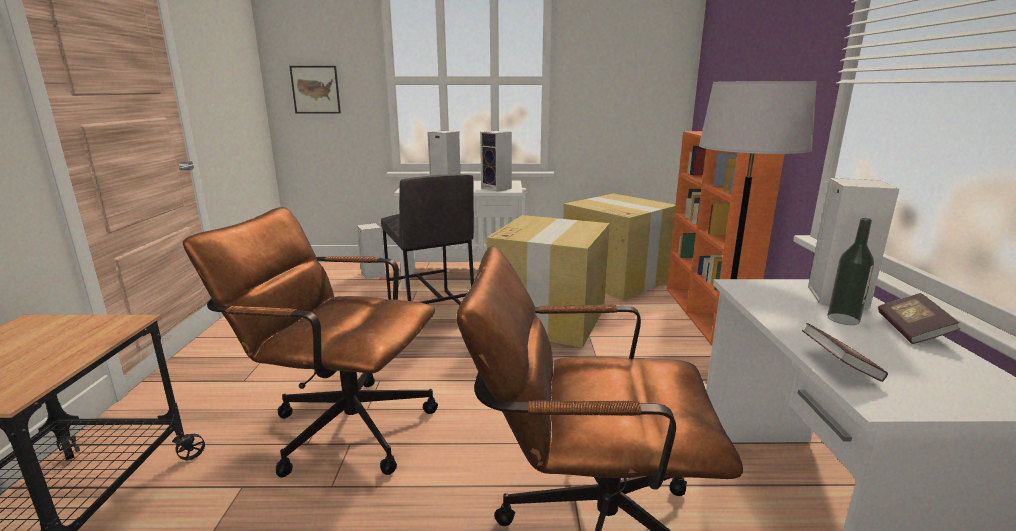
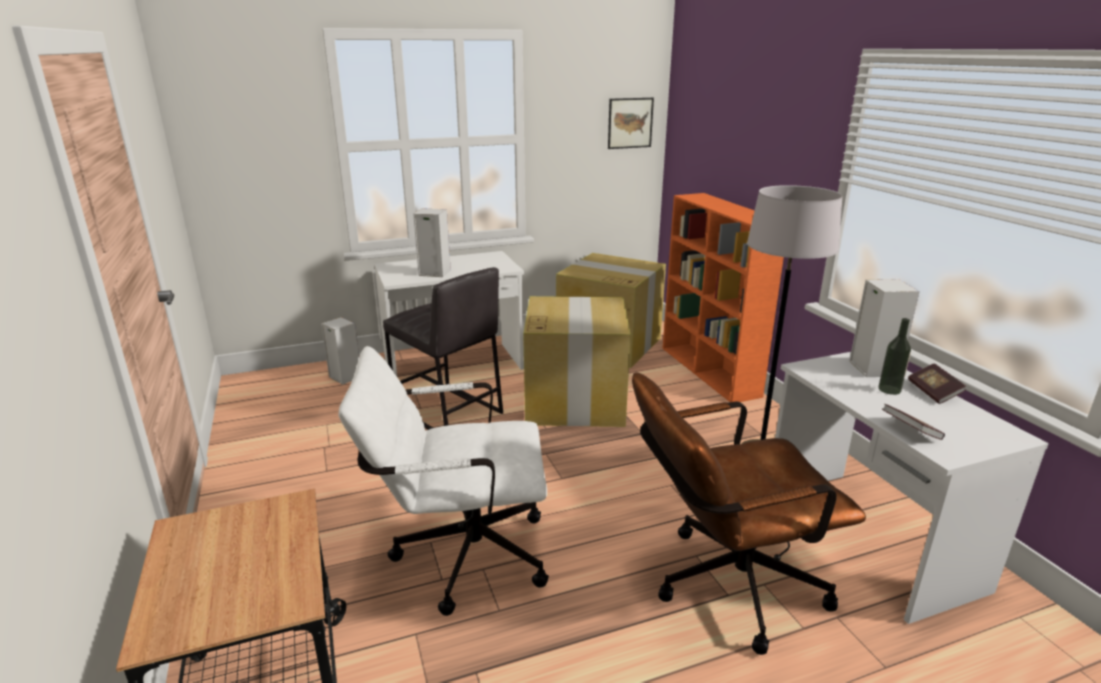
camera: 20 degrees left, 5 degrees up
brown office chair [183,207,438,477] -> white office chair [339,346,549,616]
picture [289,66,341,114] -> picture moved to [608,98,654,149]
speaker [480,131,512,191] -> none

